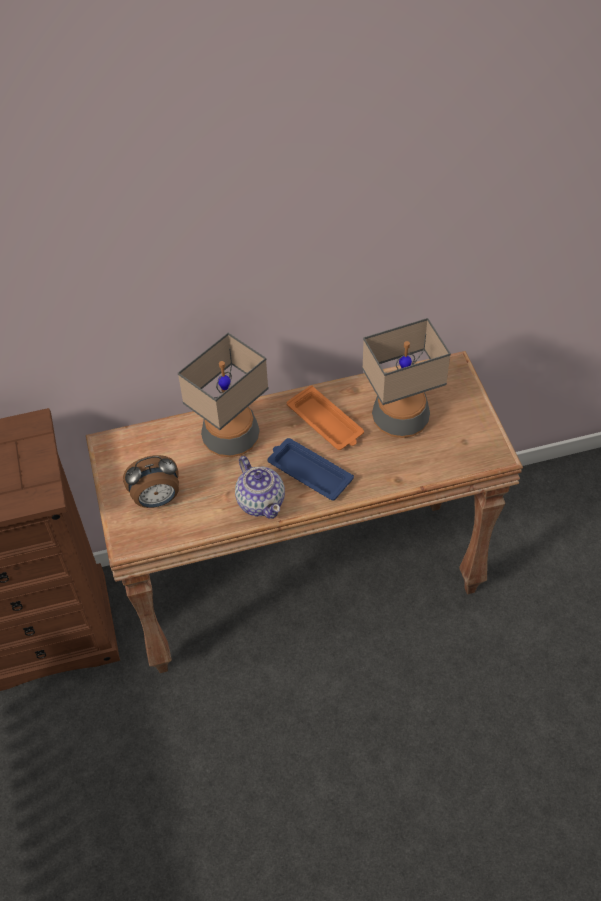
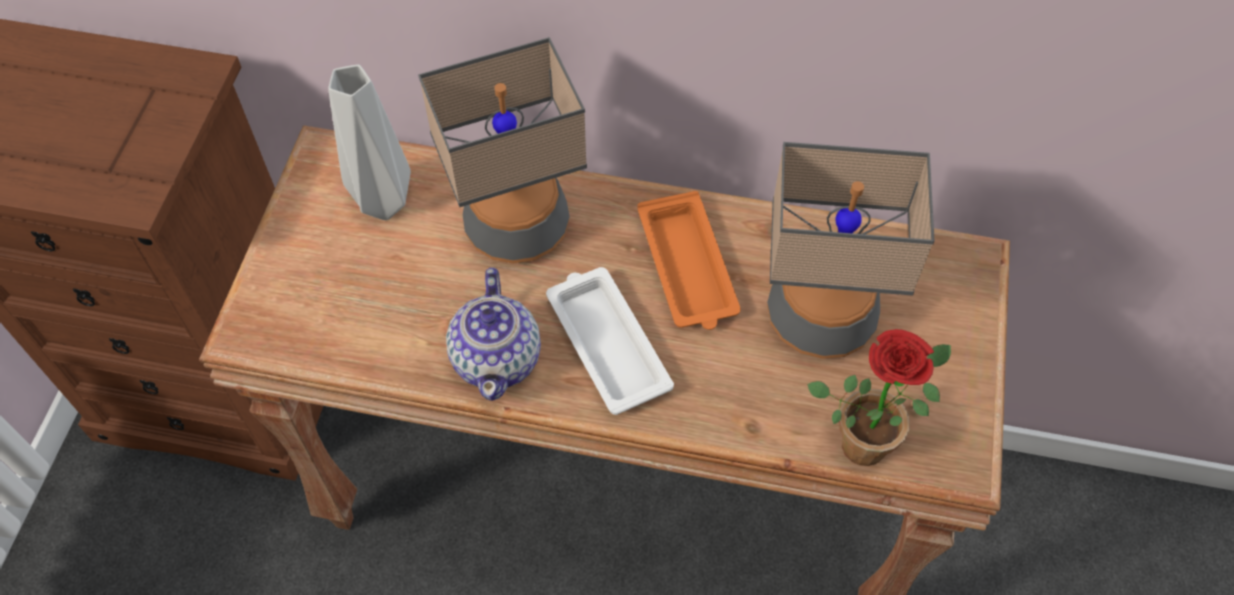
camera: 25 degrees right, 5 degrees up
alarm clock [123,455,179,508] -> none
blue tray [267,438,354,500] -> white tray [546,267,674,415]
none -> grey vase [328,65,411,220]
none -> potted plant [807,329,951,466]

